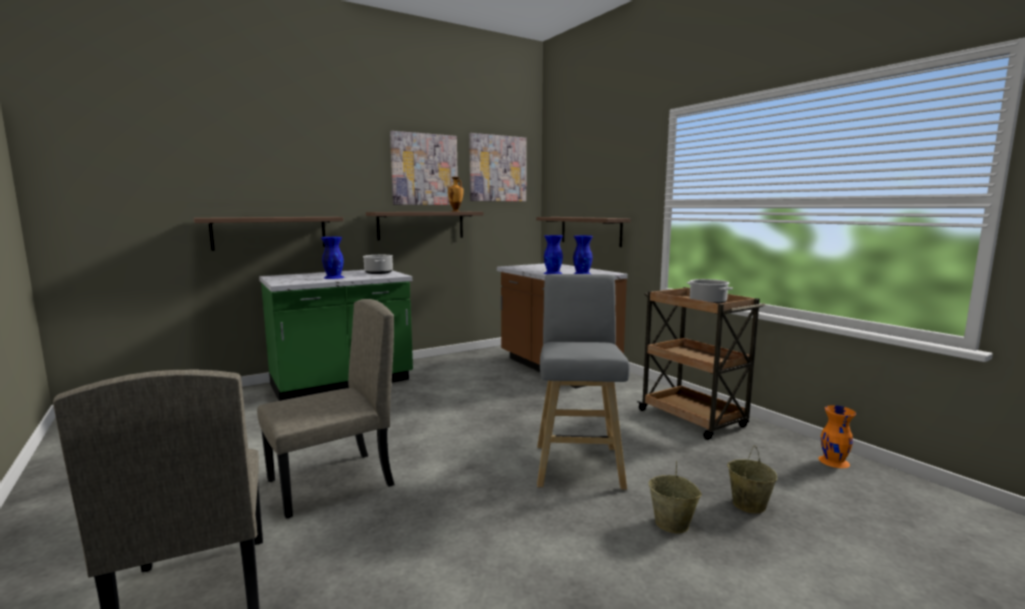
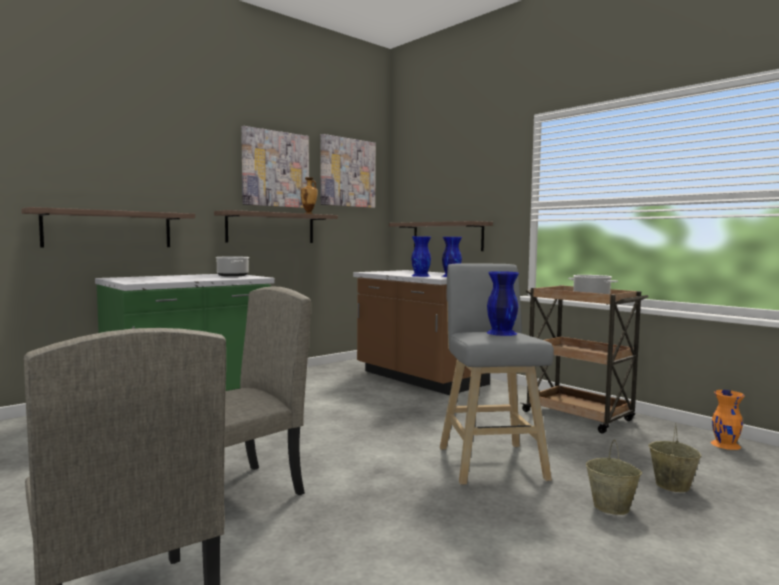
camera: 10 degrees left, 5 degrees down
blue vase [321,237,344,279] -> blue vase moved to [487,271,519,336]

